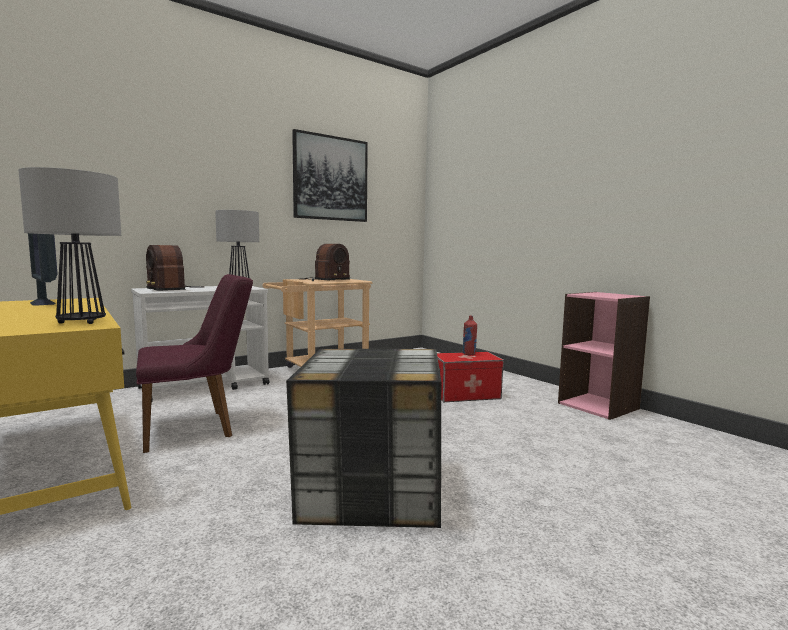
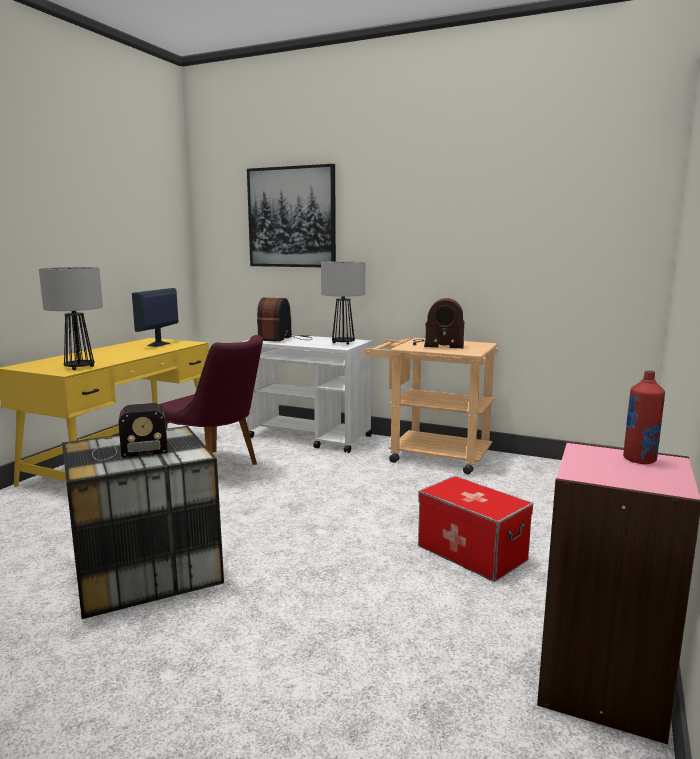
camera: 60 degrees right, 5 degrees up
picture [292,129,368,222] -> picture moved to [247,164,336,267]
red bottle [462,316,477,356] -> red bottle moved to [623,371,665,464]
none -> radio [92,403,168,461]

